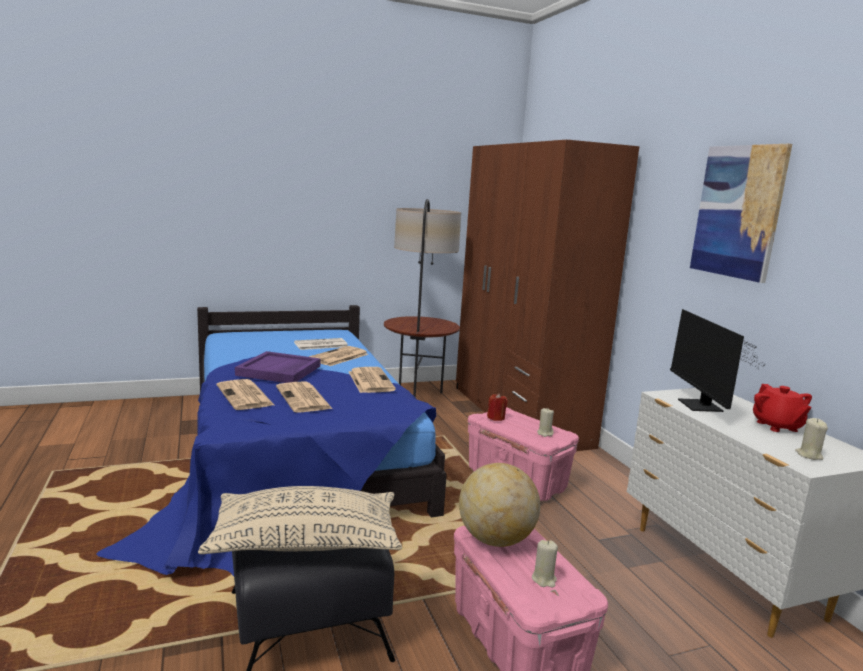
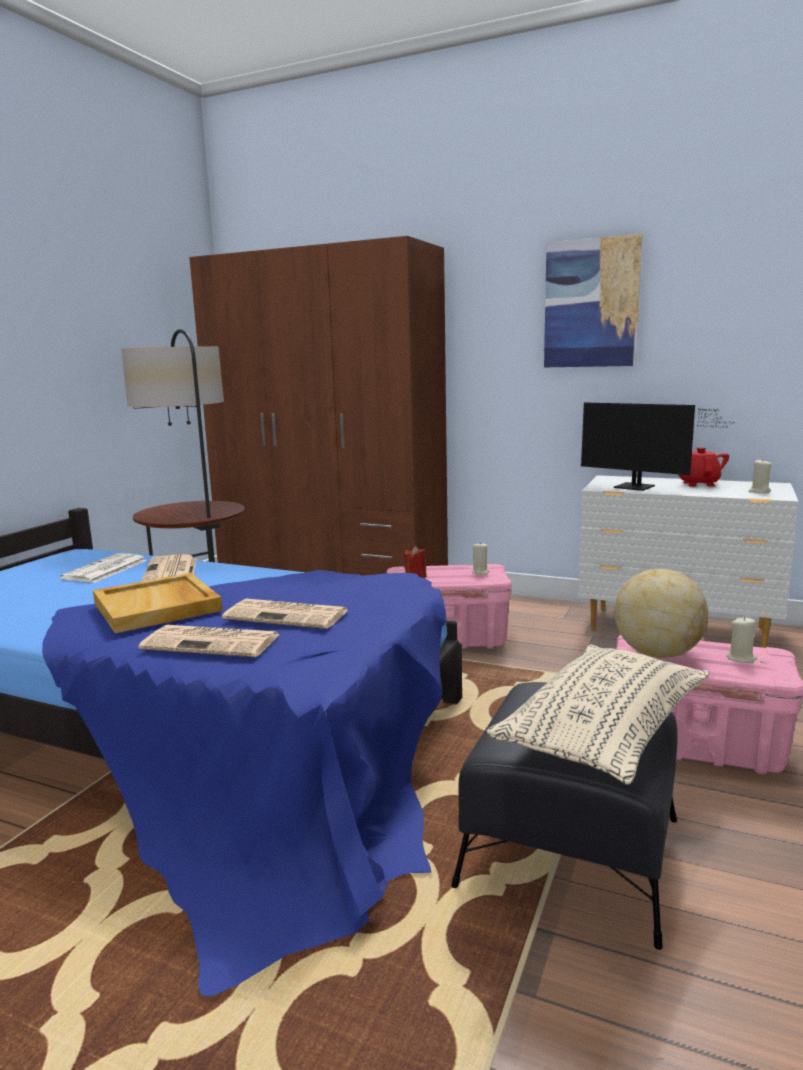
camera: 45 degrees left, 0 degrees up
purple tray [235,351,320,383] -> beige tray [93,573,222,633]
newspaper [349,367,396,393] -> none
red teapot [753,384,812,432] -> red teapot turned 120 degrees counterclockwise [678,447,729,487]

